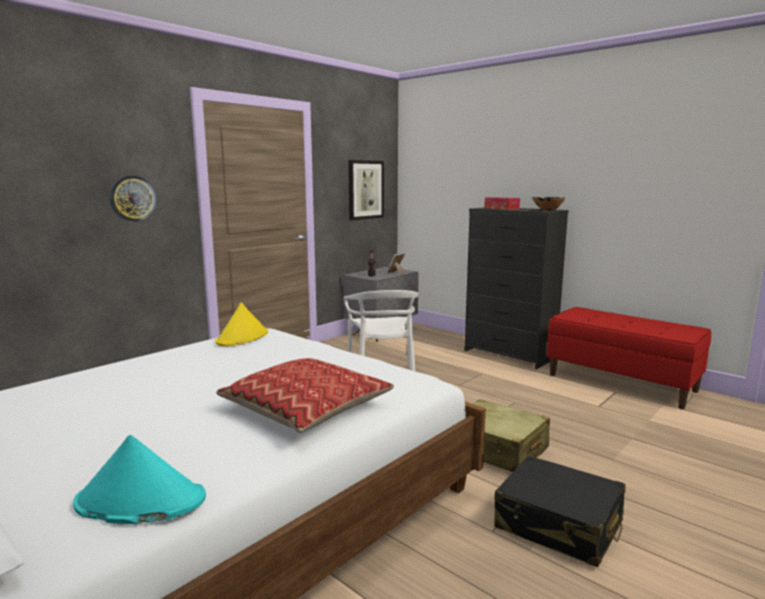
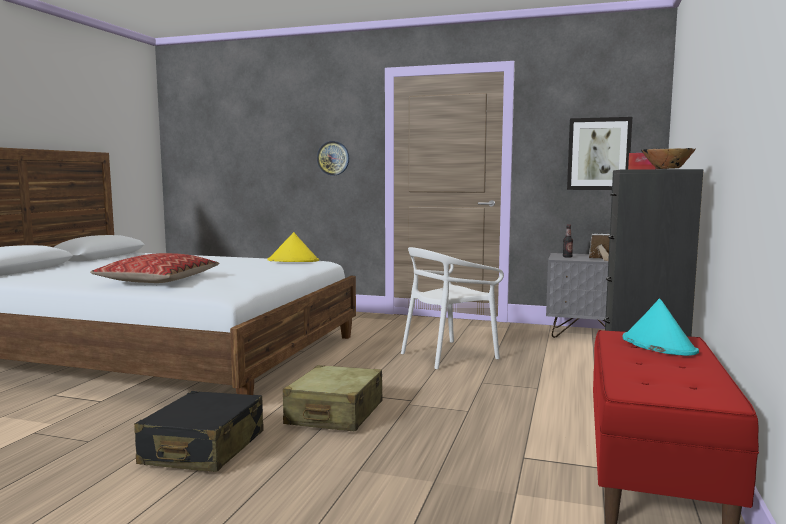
camera: 65 degrees right, 5 degrees down
turquoise hat [73,435,206,524] -> turquoise hat moved to [623,298,699,356]

